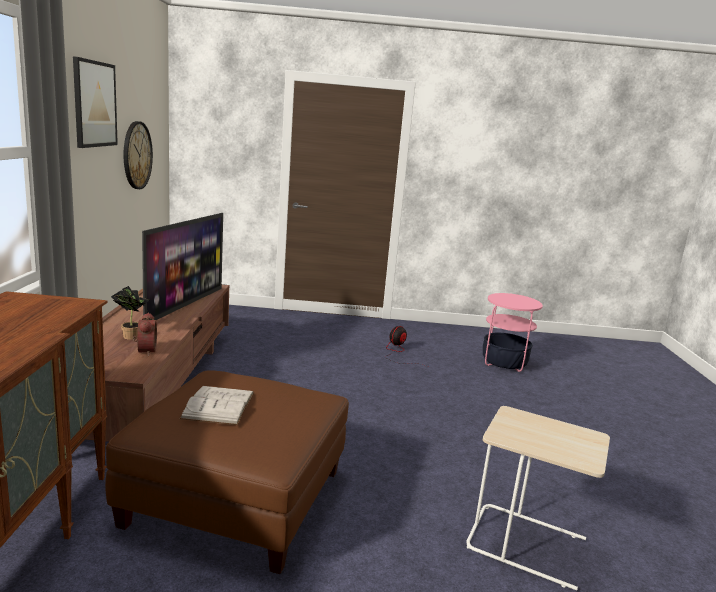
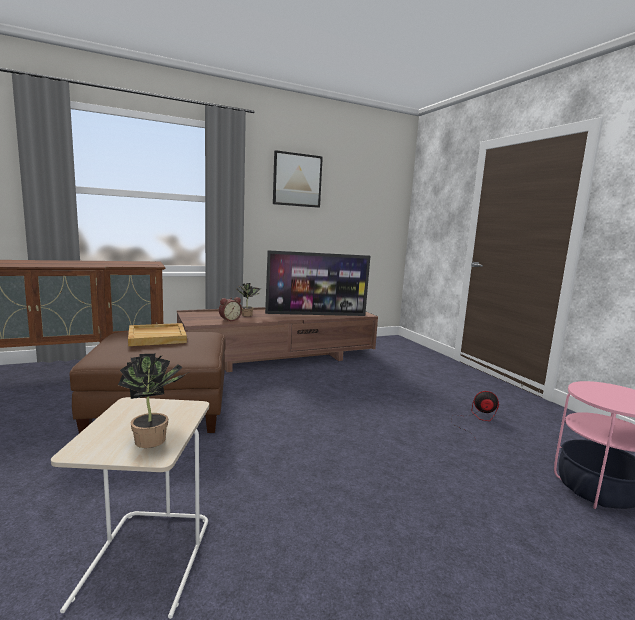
camera: 65 degrees right, 5 degrees down
wall clock [124,121,153,189] -> none
white book [180,386,254,425] -> beige tray [128,323,187,346]
none -> potted plant [118,354,191,448]

